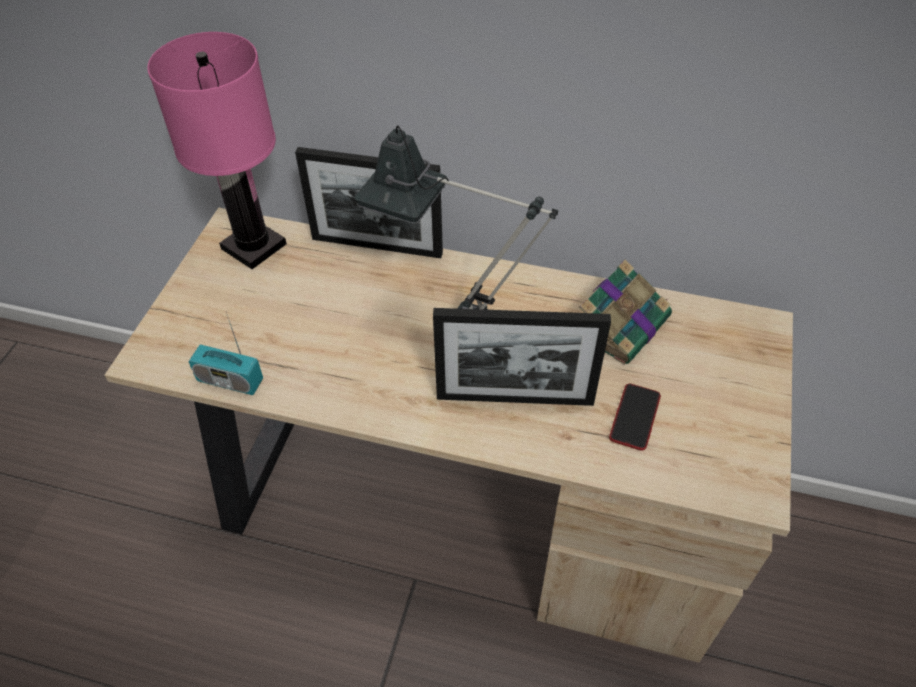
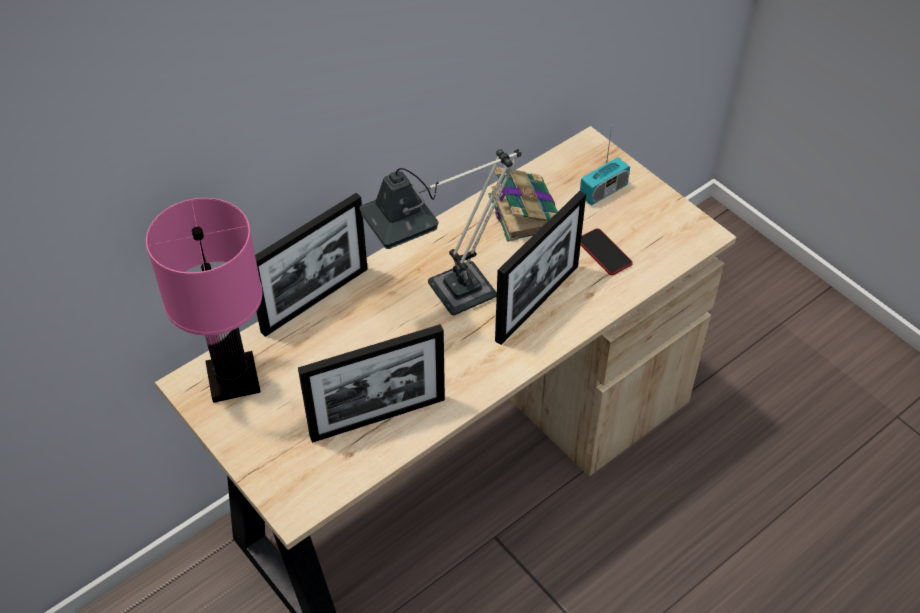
camera: 55 degrees left, 0 degrees up
radio [189,312,263,395] -> radio moved to [580,126,630,205]
none -> picture frame [298,324,445,443]

